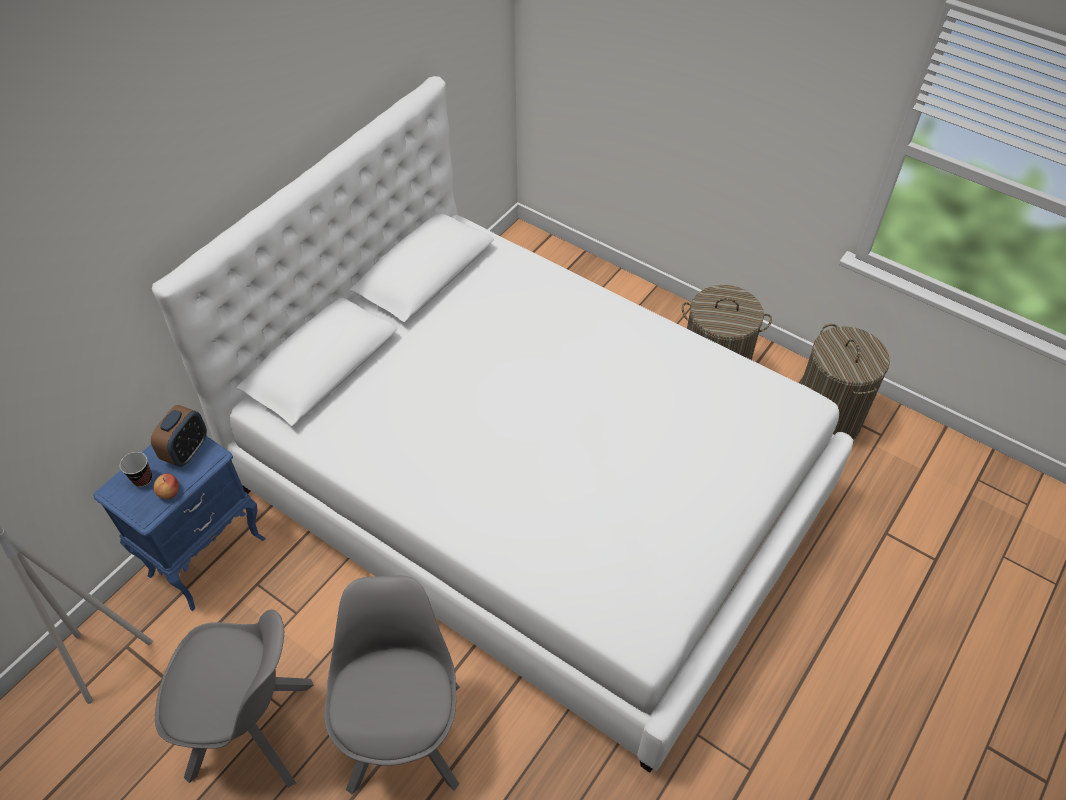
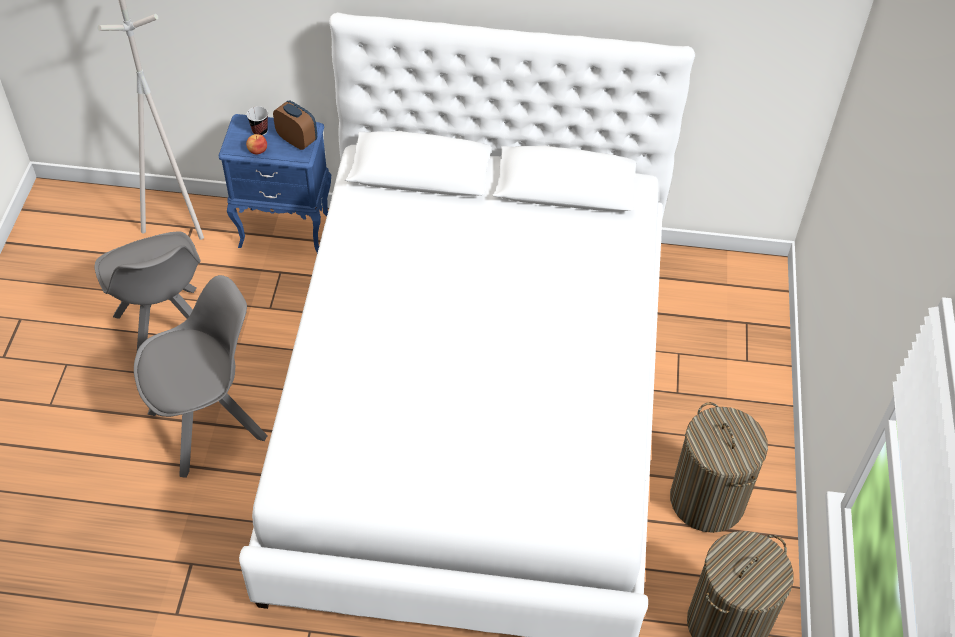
camera: 60 degrees right, 0 degrees up
alarm clock [151,405,207,467] -> alarm clock turned 135 degrees counterclockwise [273,101,317,150]

